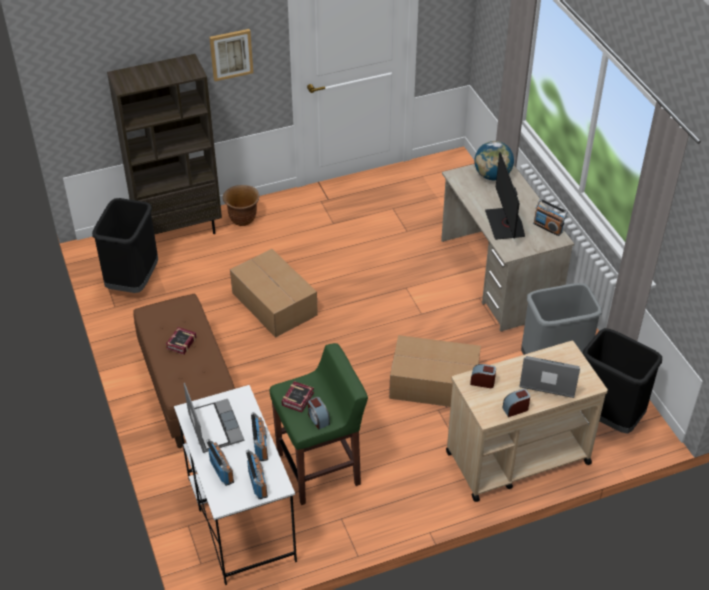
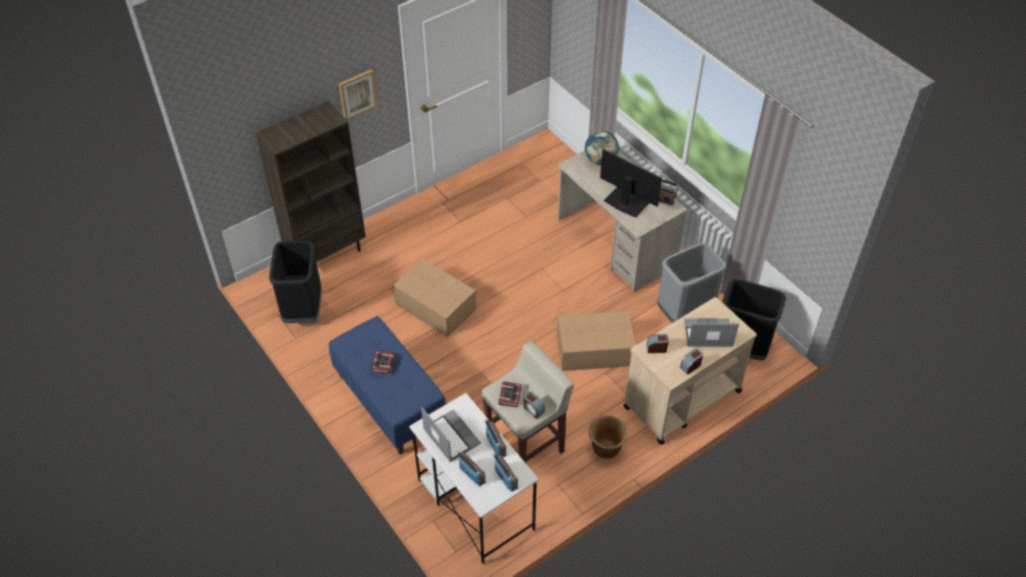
camera: 15 degrees left, 5 degrees up
brown bench [133,294,235,448] -> blue bench [329,316,446,455]
brown planter [223,185,259,226] -> brown planter moved to [589,416,628,459]
green stool [269,343,368,505] -> beige stool [482,342,574,463]
monitor [485,152,525,240] -> monitor turned 150 degrees clockwise [600,149,662,218]

